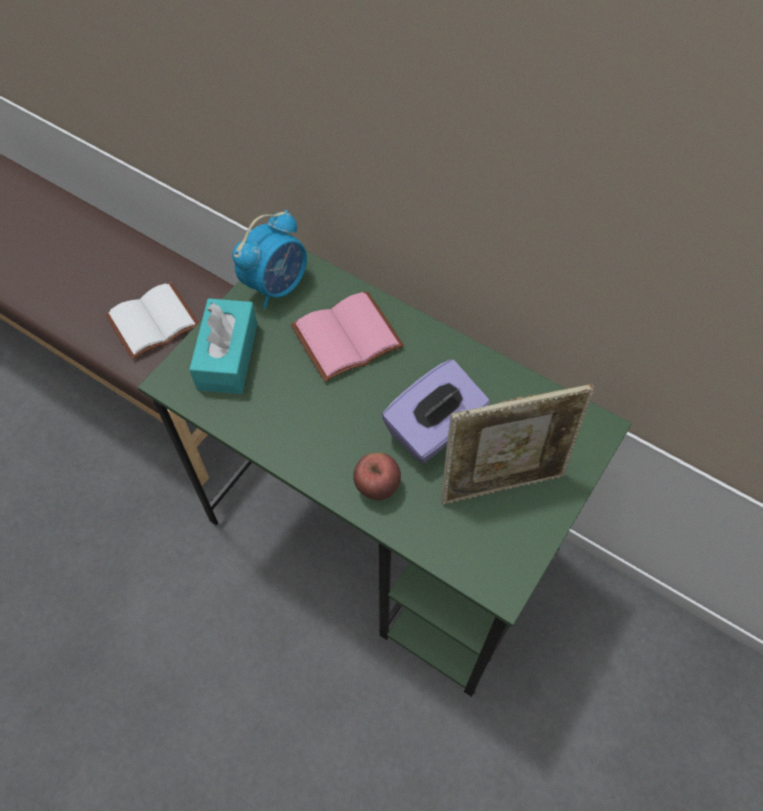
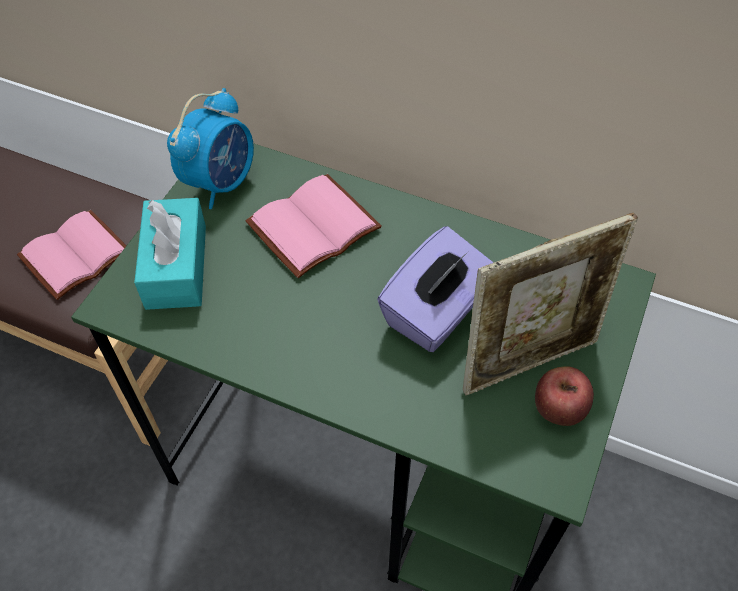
camera: 10 degrees left, 5 degrees down
white book [105,283,198,360] -> pink book [17,210,126,300]
apple [353,453,401,500] -> apple moved to [535,366,594,426]

